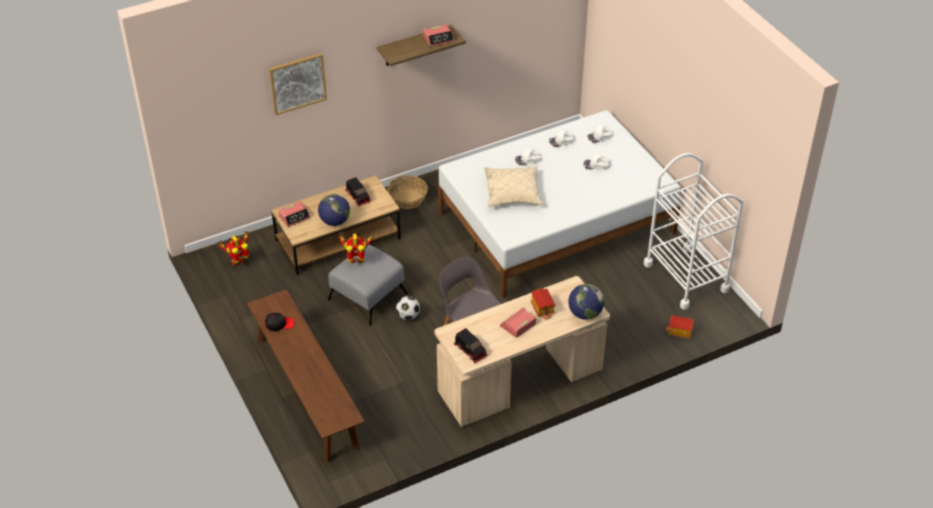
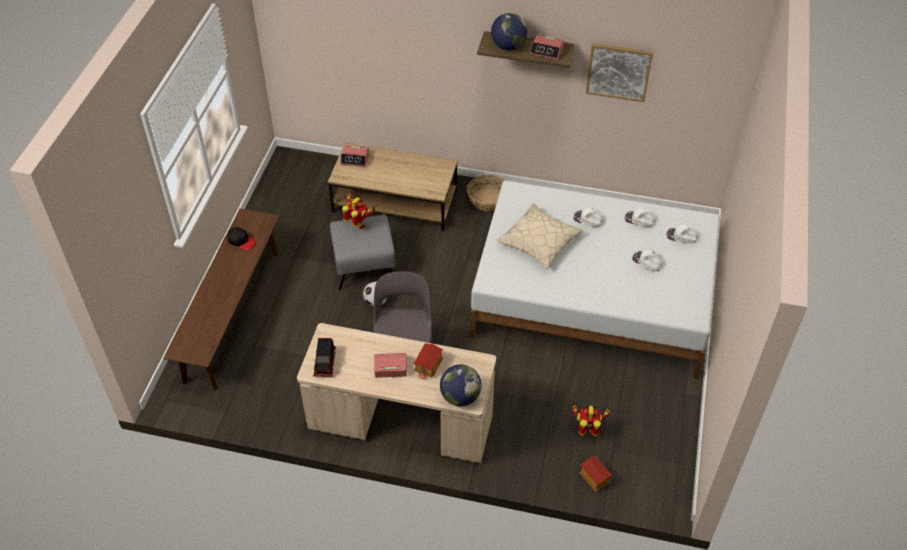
camera: 40 degrees right, 5 degrees up
toy robot [218,231,249,266] -> toy robot moved to [571,402,612,436]
picture [269,53,327,115] -> picture moved to [586,43,653,102]
globe [318,194,350,226] -> globe moved to [491,13,527,50]
toy truck [345,177,371,206] -> none
white cart [644,153,743,310] -> none

